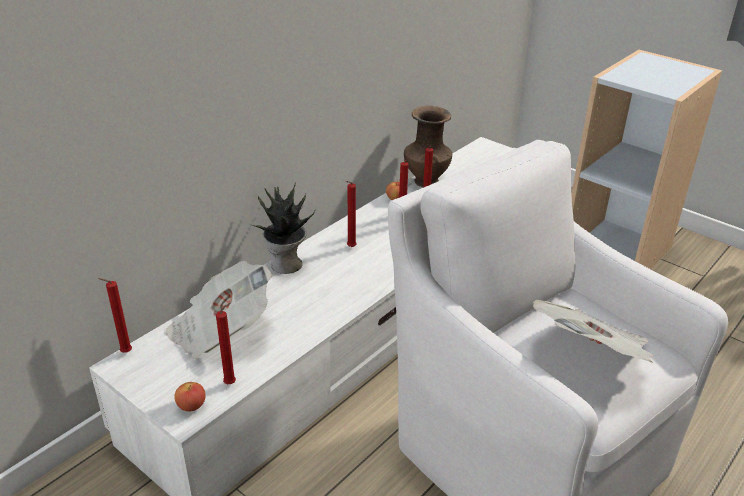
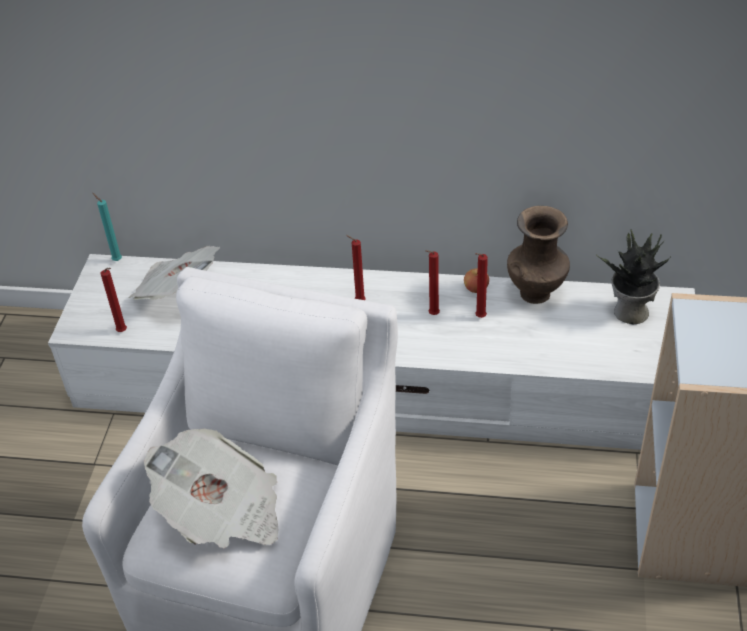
camera: 60 degrees right, 10 degrees up
red candle [98,278,132,353] -> turquoise candle [93,193,122,261]
apple [174,382,205,412] -> none
potted plant [251,182,315,274] -> potted plant moved to [597,229,672,324]

